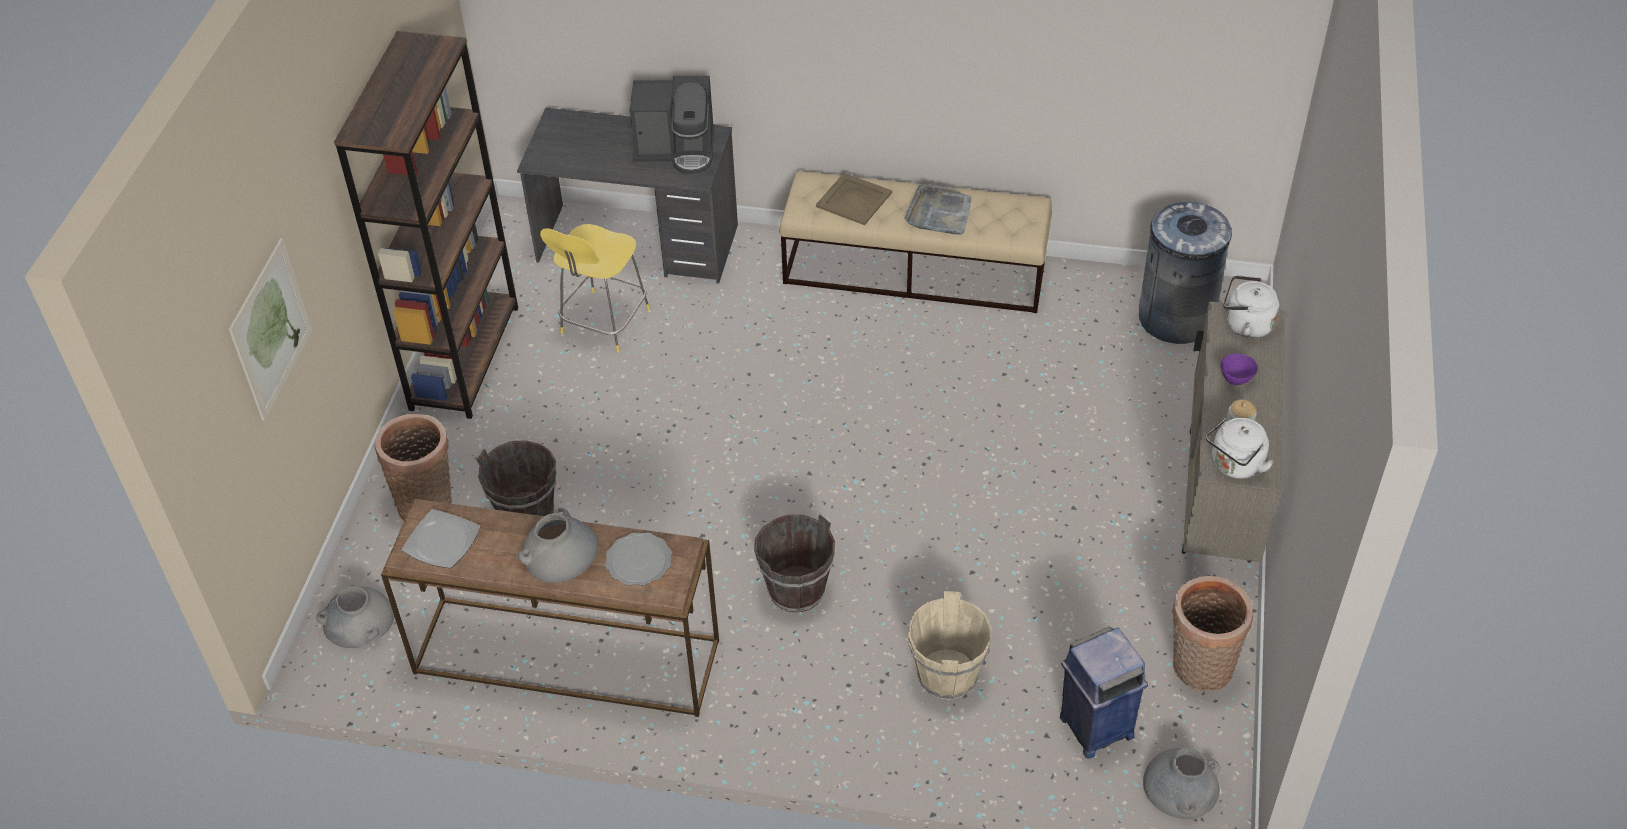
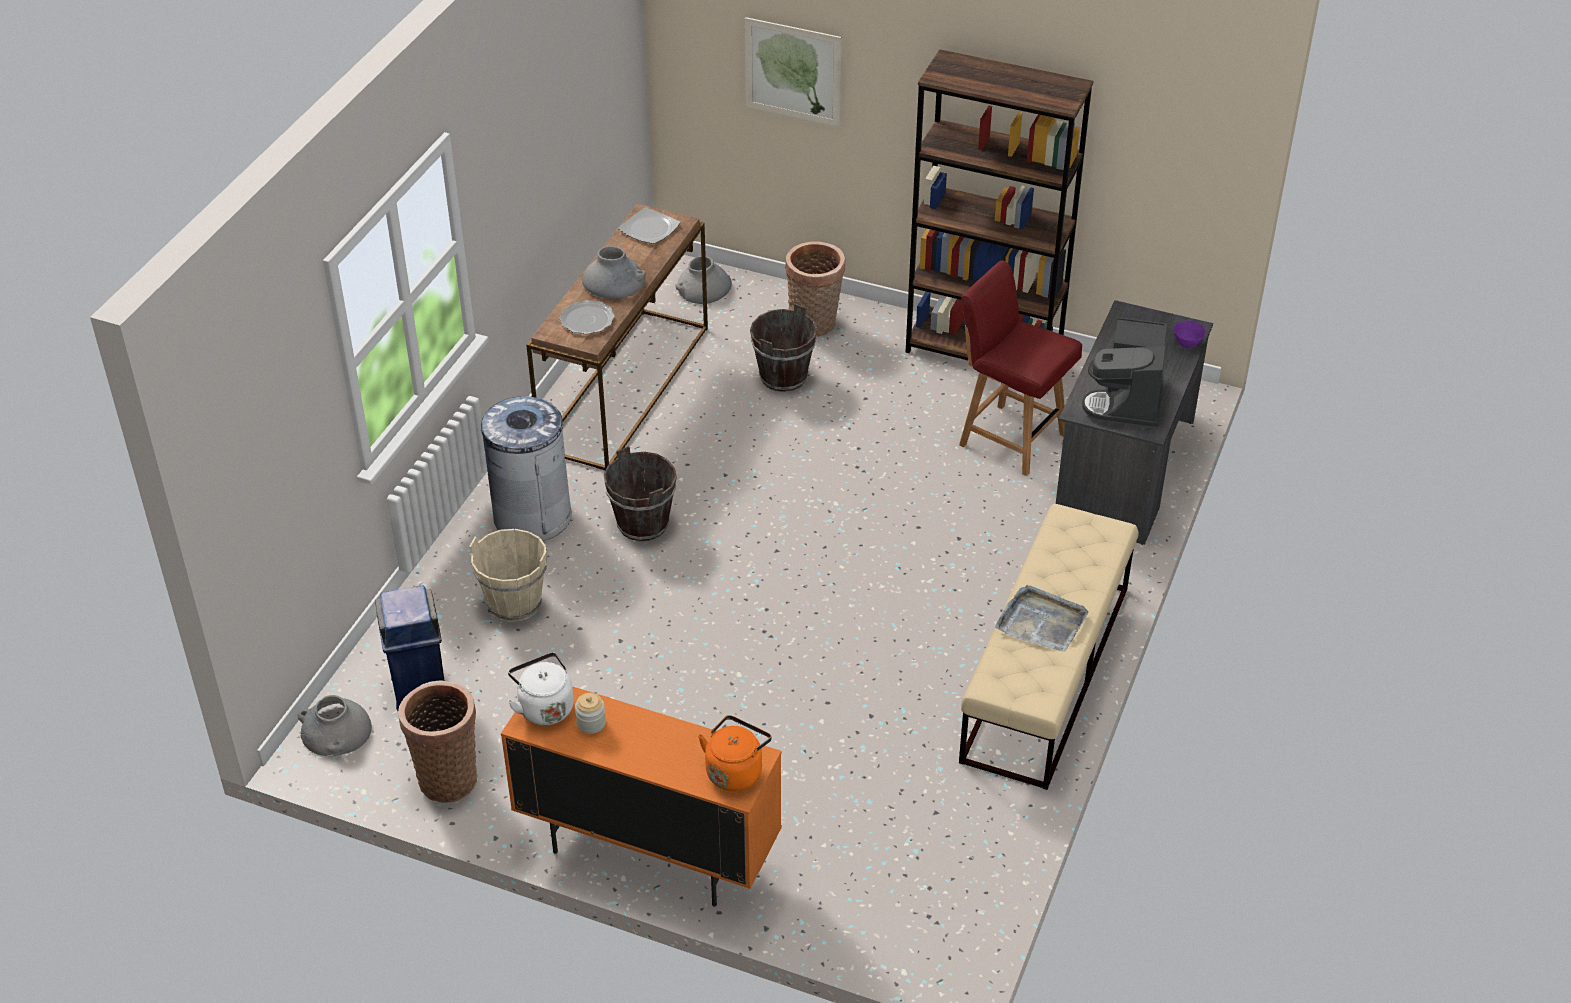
camera: 100 degrees right, 5 degrees down
yellow stool [540,224,650,353] -> red chair [959,260,1082,476]
beige tray [816,173,892,225] -> none
grey trash can [1139,202,1232,344] -> grey trash can moved to [481,396,572,541]
beige cabinet [1182,301,1284,563] -> orange cabinet [501,686,782,907]
purple bowl [1220,353,1258,385] -> purple bowl moved to [1174,320,1206,348]
white kettle [1224,275,1279,338] -> orange kettle [698,715,772,791]

